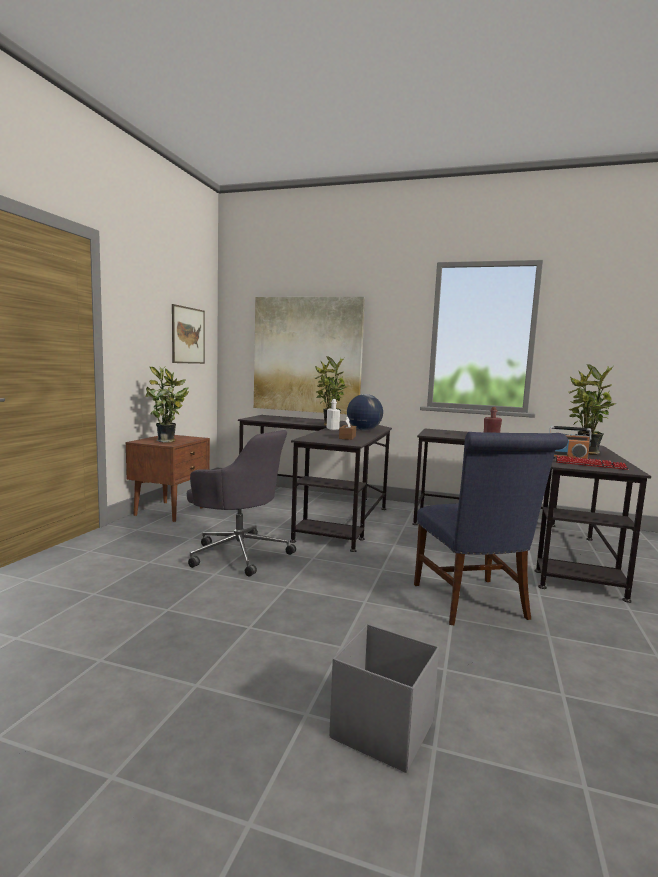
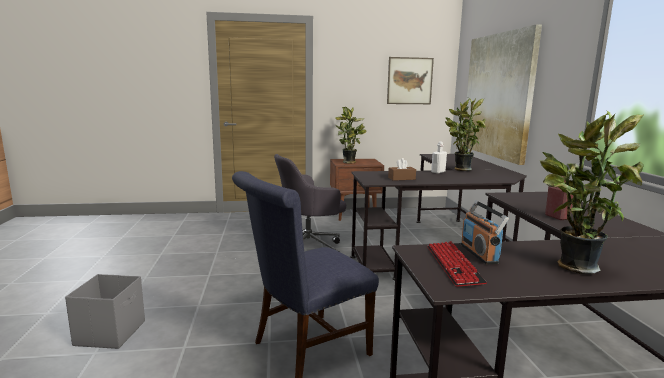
camera: 65 degrees right, 5 degrees up
grey office chair [187,430,296,577] -> grey office chair turned 60 degrees clockwise [274,154,346,250]
globe [347,394,383,430] -> none

